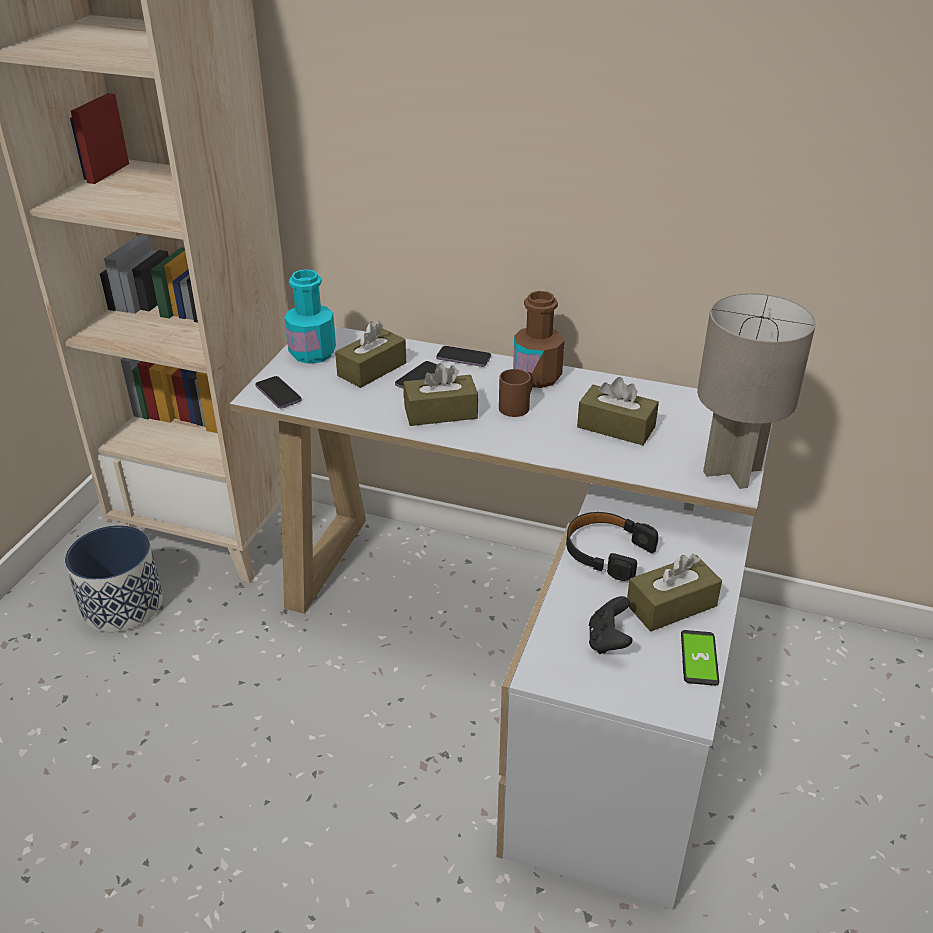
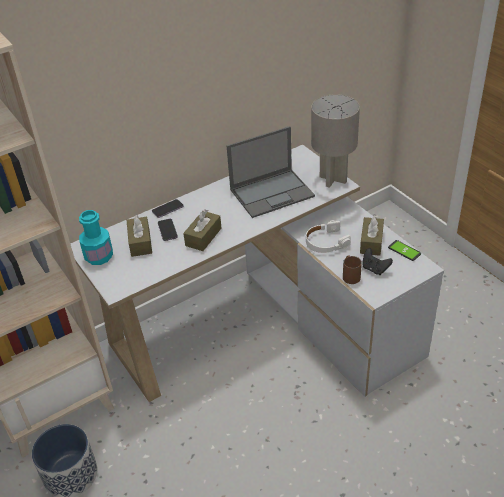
camera: 50 degrees left, 5 degrees up
phone [255,376,302,408] -> none
brown mug [499,369,533,417] -> brown mug moved to [343,255,362,284]
brown bottle [513,291,564,388] -> none
black headphones [566,512,658,581] -> white headphones [306,220,351,253]
brown tissue box [577,377,659,445] -> laptop [227,126,315,218]

